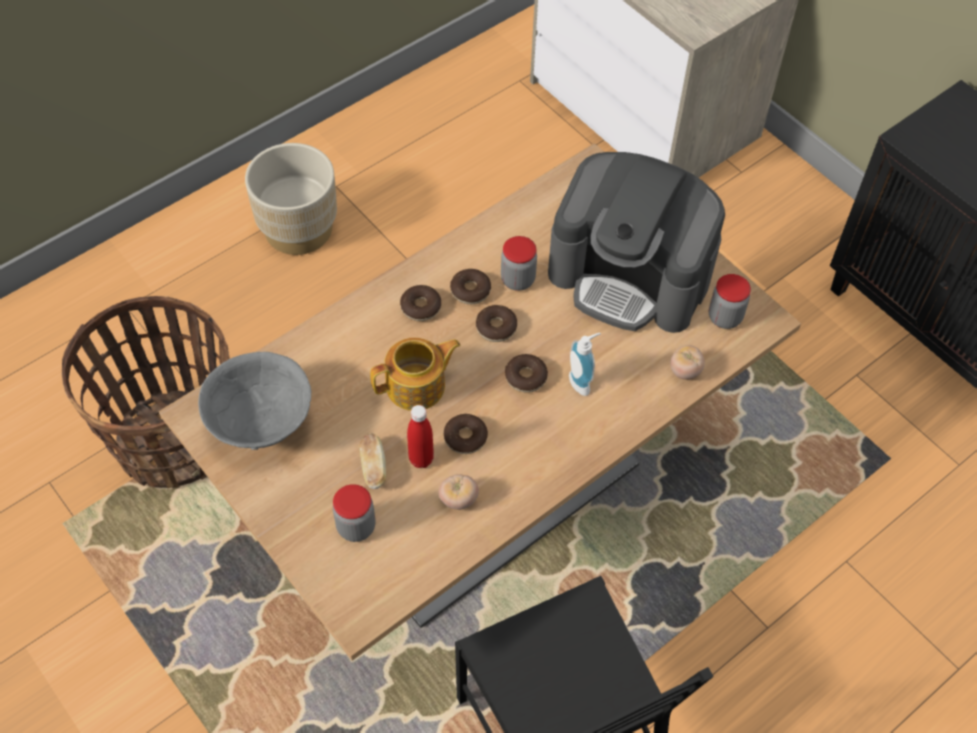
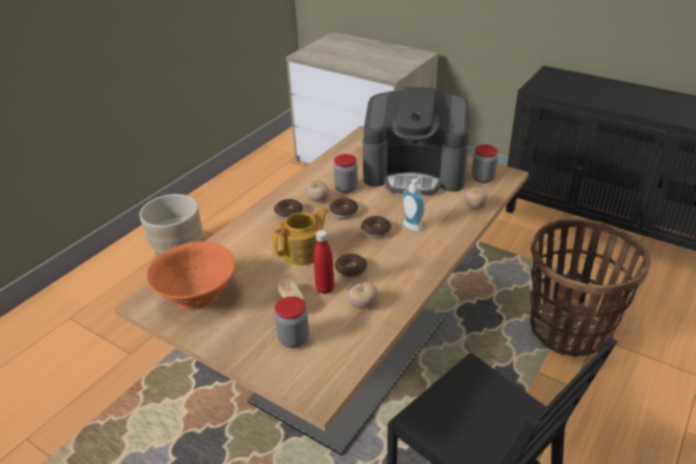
camera: 15 degrees left, 20 degrees down
basket [62,296,230,488] -> basket moved to [530,219,651,357]
grey bowl [198,352,311,450] -> orange bowl [146,241,235,310]
donut [450,269,491,304] -> tomato [306,180,329,202]

